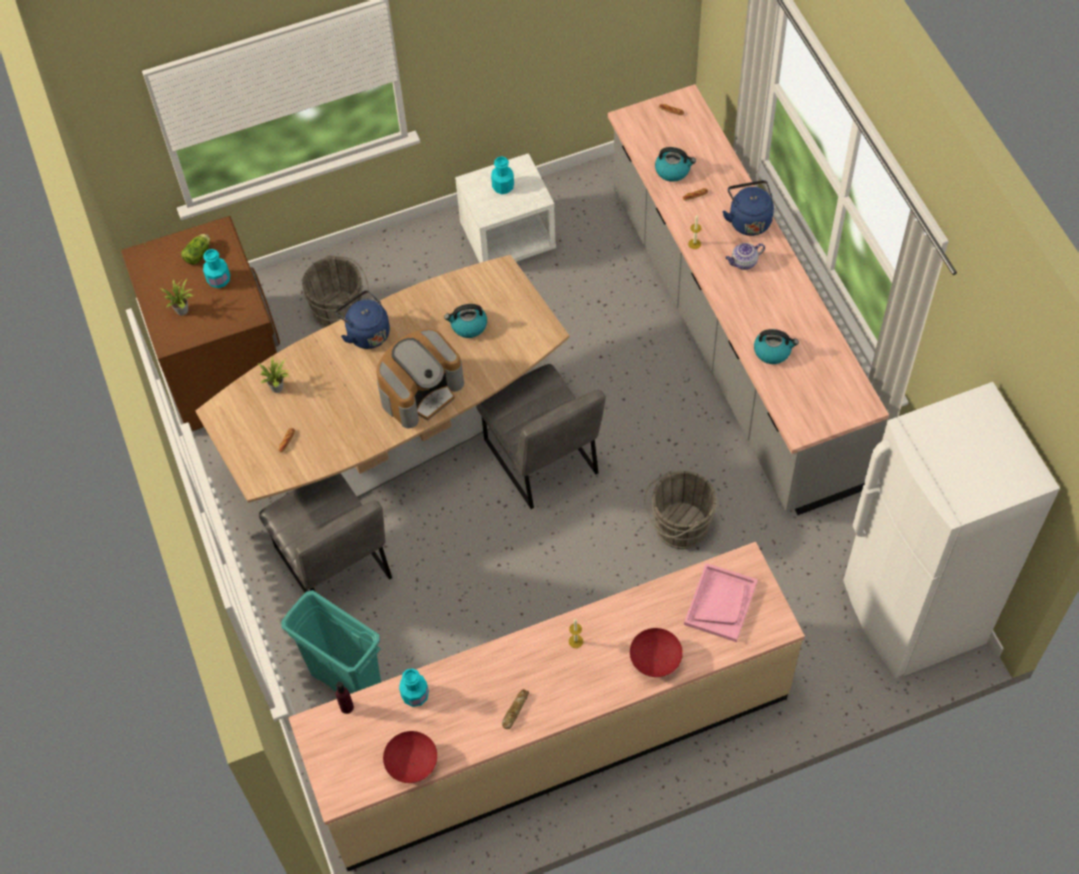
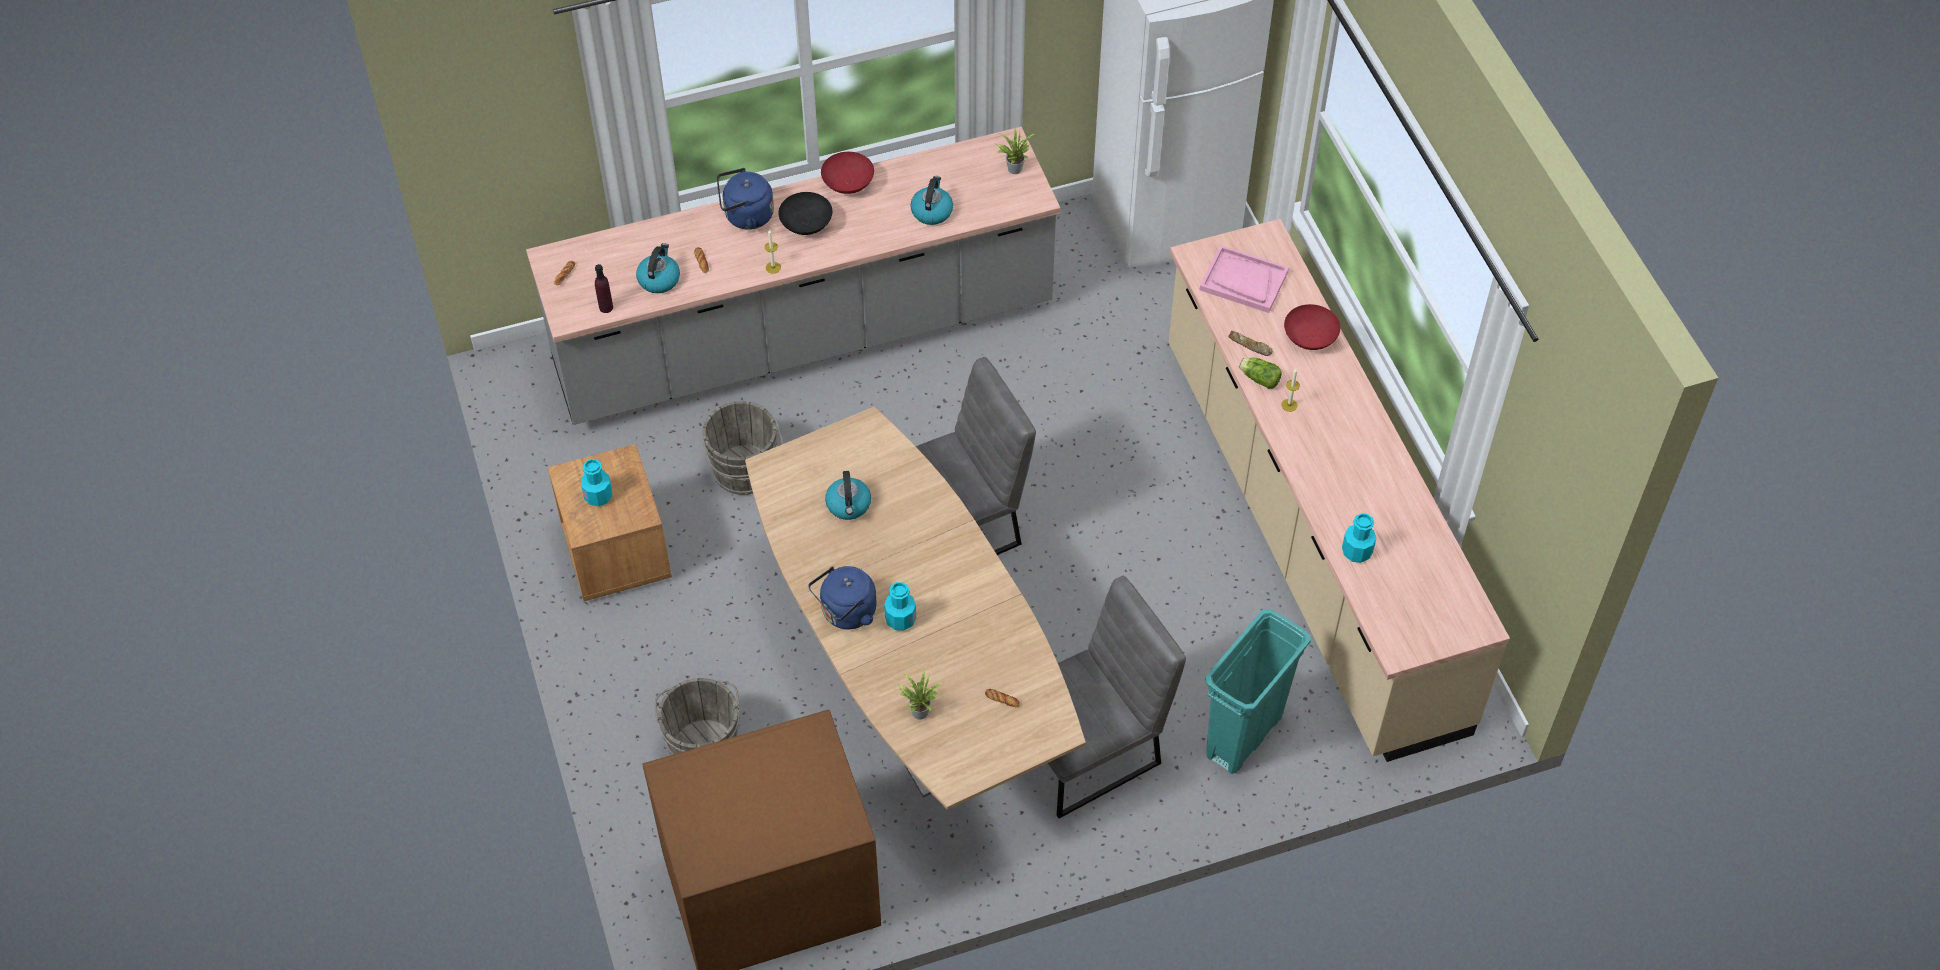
camera: 90 degrees left, 5 degrees down
potted plant [160,279,194,316] -> potted plant moved to [995,127,1034,174]
lettuce [181,234,210,265] -> lettuce moved to [1239,358,1282,389]
turquoise bottle [203,249,230,288] -> turquoise bottle moved to [884,582,916,631]
purple bottle [336,682,354,714] -> purple bottle moved to [595,264,613,313]
coffee machine [376,329,464,429] -> none
red bowl [383,731,437,783] -> red bowl moved to [821,152,874,194]
white nightstand [455,153,556,263] -> brown nightstand [548,444,672,601]
bread [502,689,529,729] -> bread moved to [1228,331,1273,356]
grey bucket [644,471,717,549] -> grey bucket moved to [702,401,783,495]
teapot [725,243,765,270] -> black bowl [778,192,833,235]

